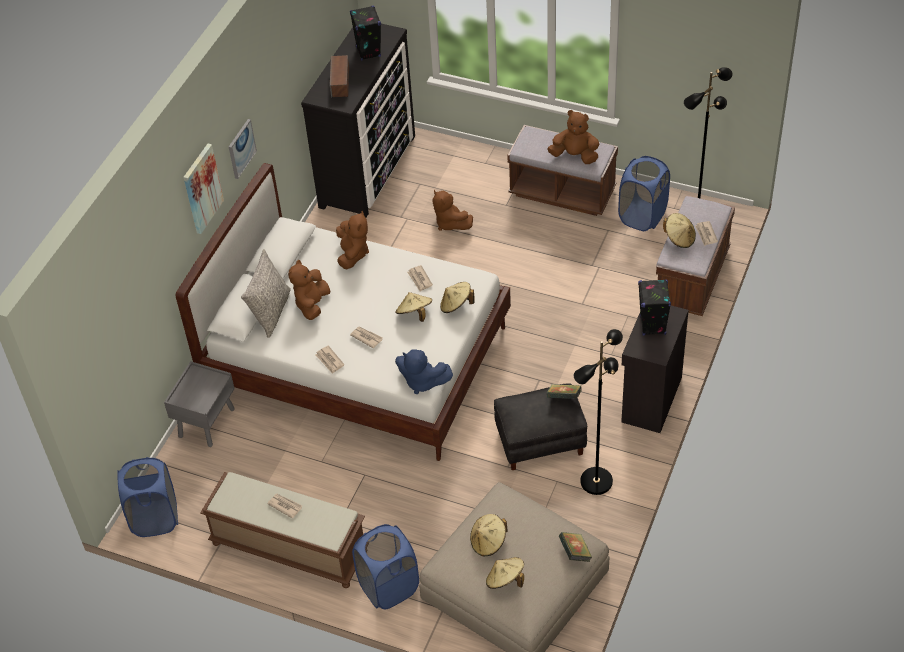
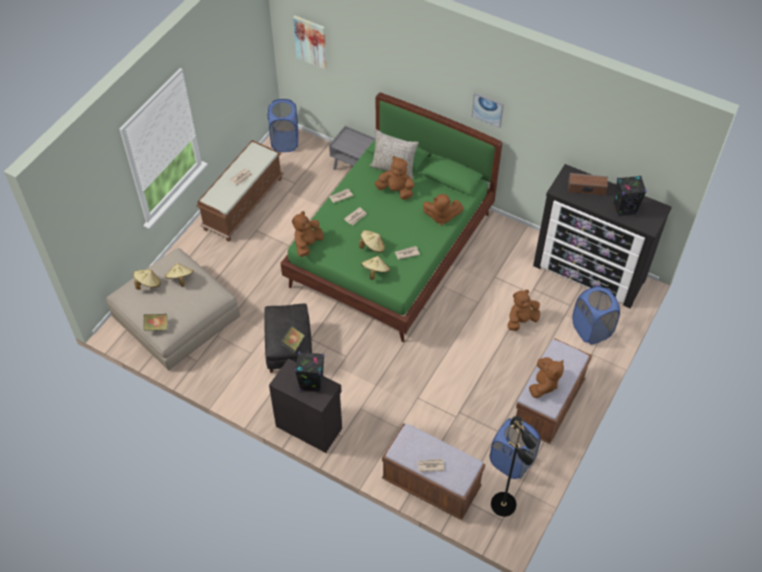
camera: 95 degrees right, 5 degrees up
white bed [175,163,511,461] -> green bed [280,93,502,342]
picture [183,144,224,234] -> picture moved to [293,16,327,69]
blue laundry basket [352,524,419,609] -> blue laundry basket moved to [572,286,620,345]
blue plush toy [395,349,453,394] -> brown plush toy [292,211,324,257]
black floor lamp [574,329,623,495] -> none
beige hat [663,213,696,248] -> none

